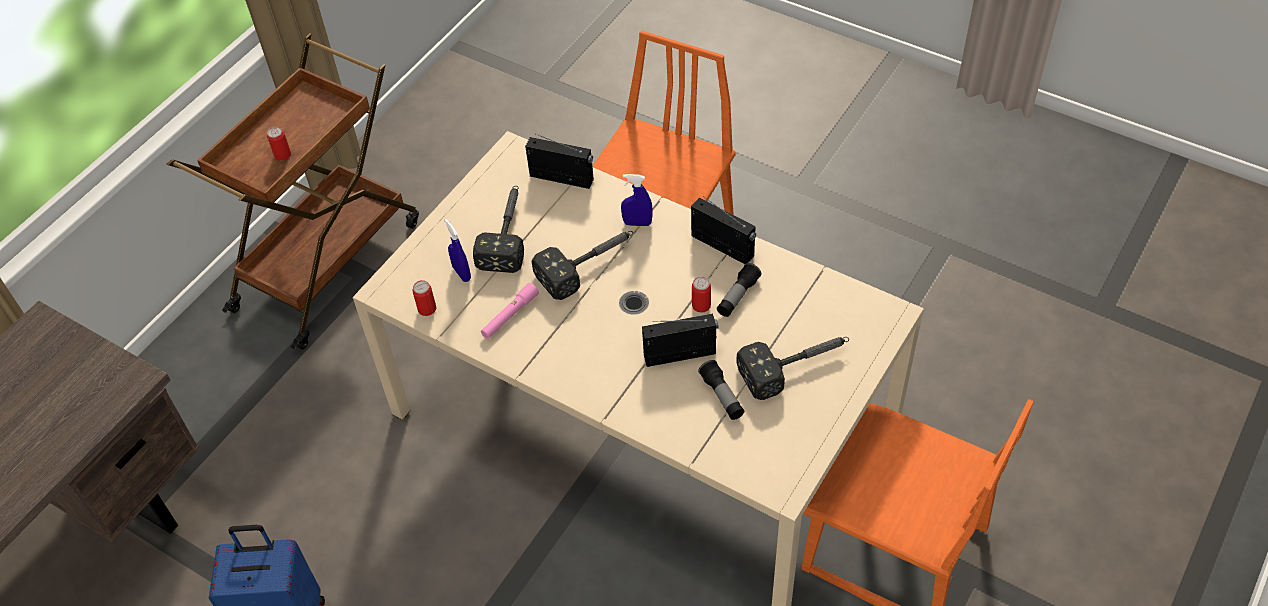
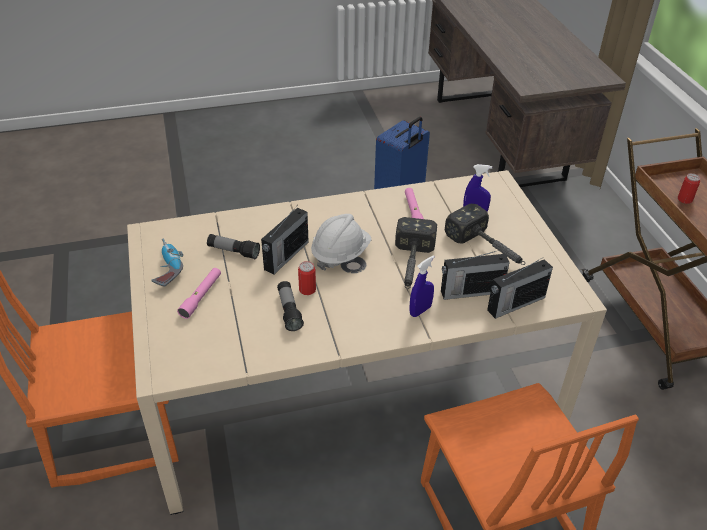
camera: 130 degrees right, 10 degrees down
can [412,280,436,316] -> none
radio [691,196,756,264] -> radio moved to [441,250,510,300]
hammer [736,337,849,400] -> pink flashlight [177,268,221,319]
none -> power drill [151,239,183,287]
none -> white hard hat [311,214,372,270]

